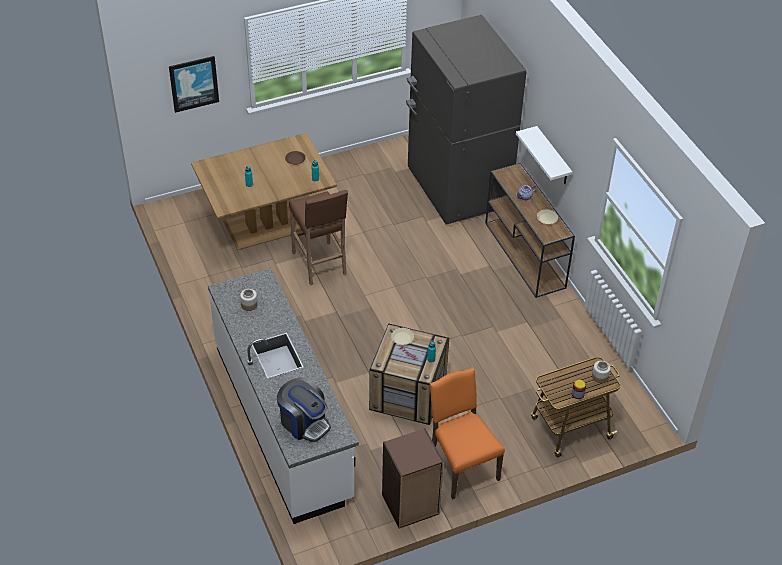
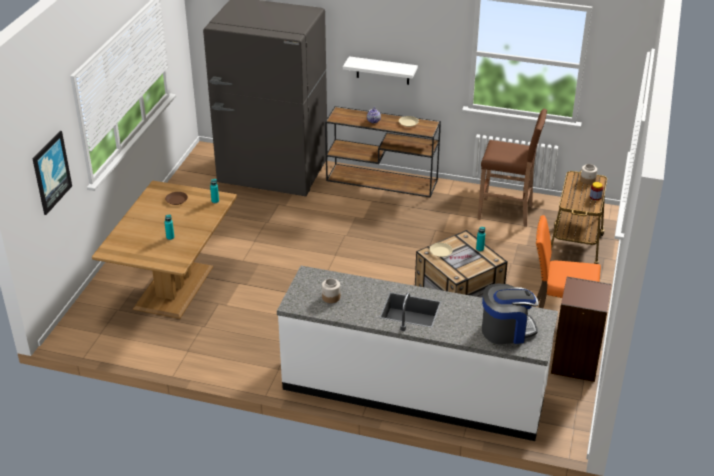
camera: 50 degrees left, 10 degrees down
brown stool [289,190,348,285] -> brown stool moved to [477,109,547,227]

